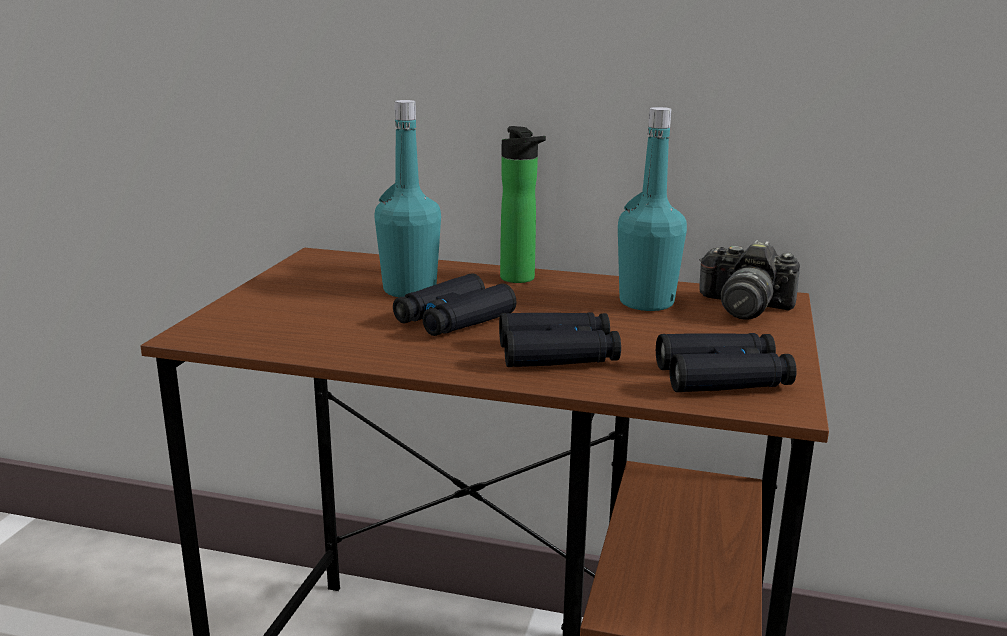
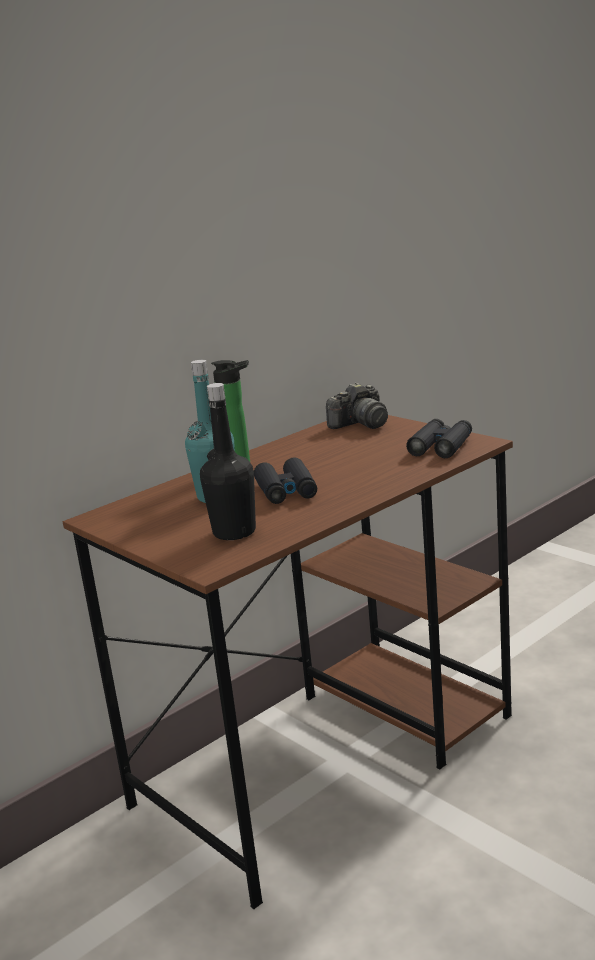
camera: 55 degrees left, 0 degrees up
black binoculars [499,312,621,367] -> none
turquoise bottle [618,107,687,311] -> none
none -> black bottle [200,383,256,540]

